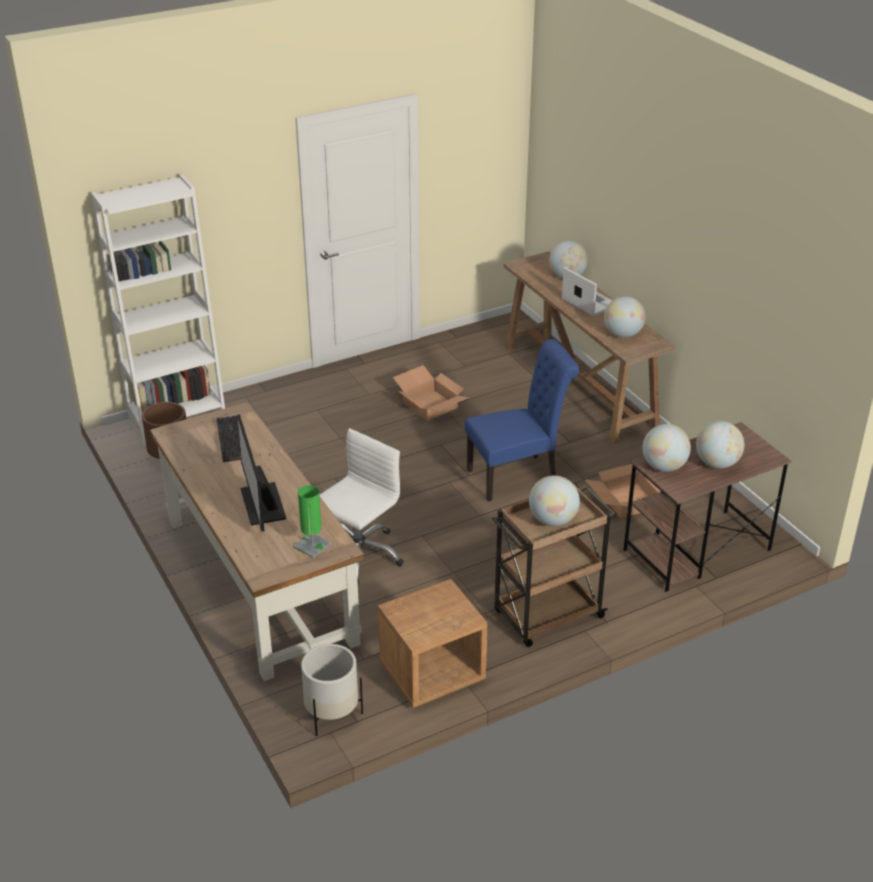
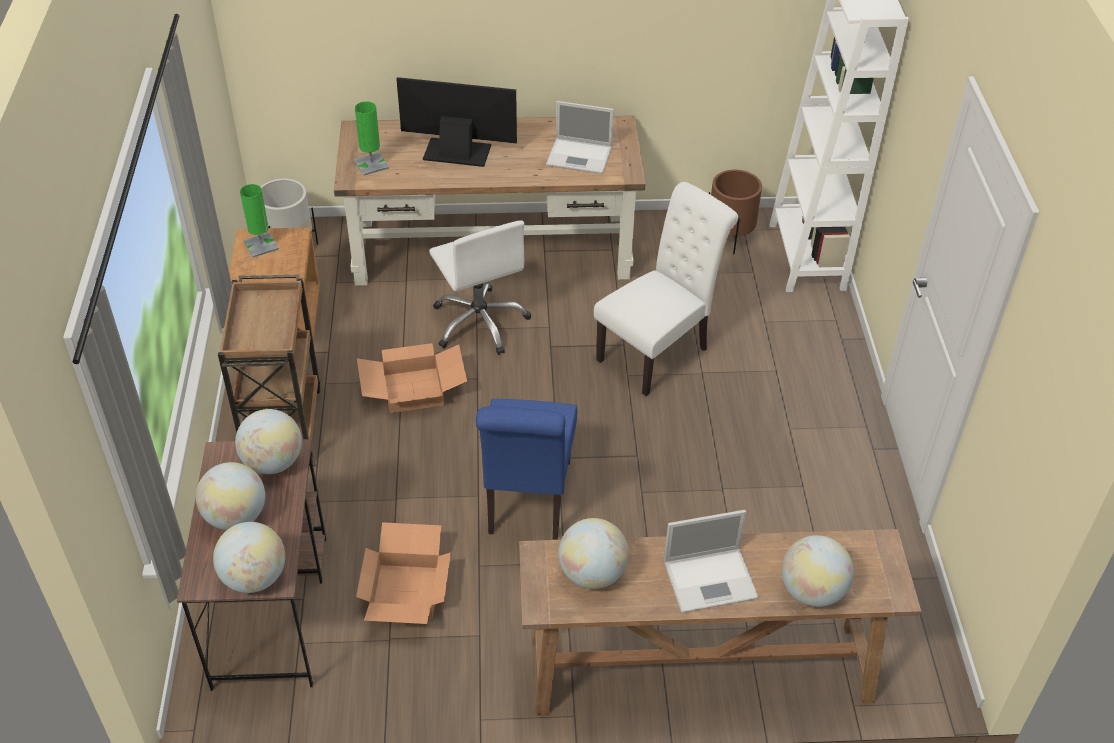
camera: 115 degrees right, 10 degrees up
keyboard [217,416,241,462] -> laptop [546,101,614,174]
cardboard box [393,365,470,421] -> cardboard box moved to [357,343,467,413]
globe [529,475,580,526] -> globe moved to [213,522,285,593]
none -> green table lamp [240,184,279,257]
none -> white chair [594,182,738,396]

